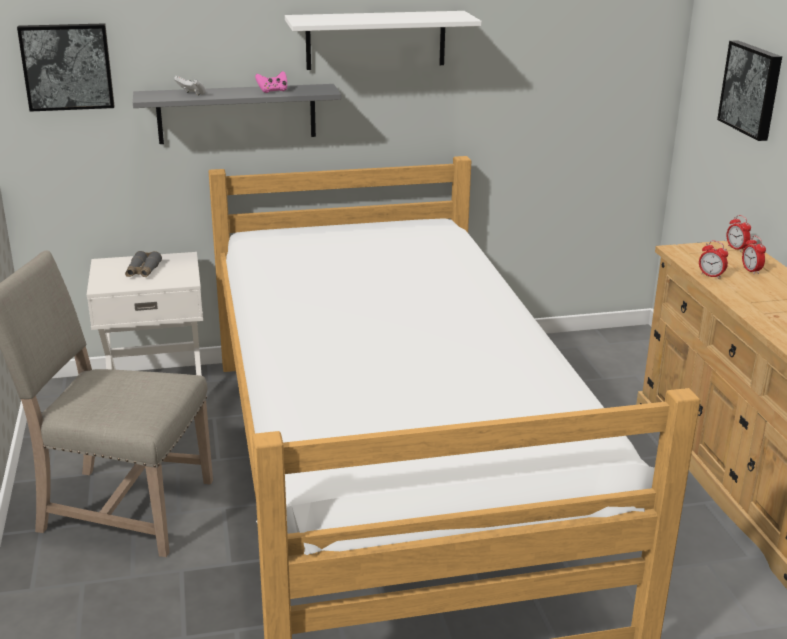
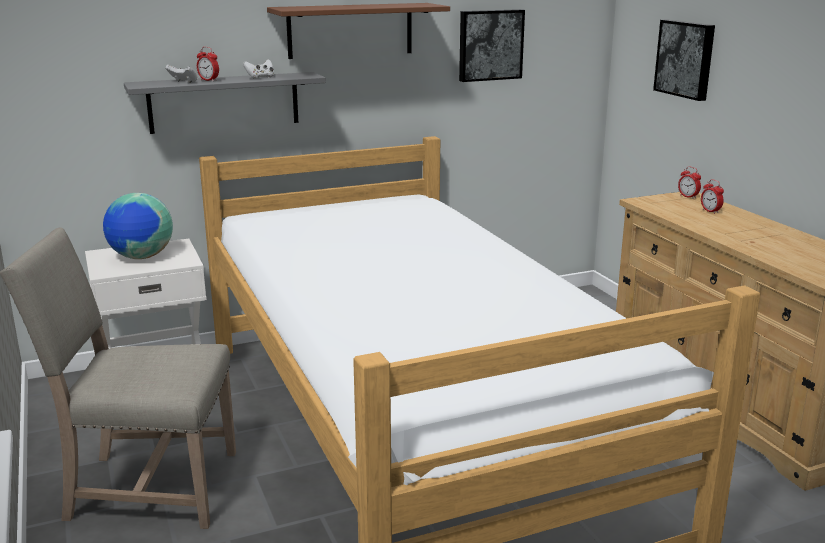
camera: 10 degrees left, 5 degrees down
picture [17,23,115,112] -> picture moved to [459,9,525,82]
grey binoculars [125,251,162,277] -> globe [103,193,173,259]
pink game controller [255,71,287,93] -> white game controller [243,59,274,79]
white shelf [285,11,482,70] -> brown shelf [267,3,450,59]
alarm clock [699,241,728,279] -> alarm clock moved to [197,47,219,81]

